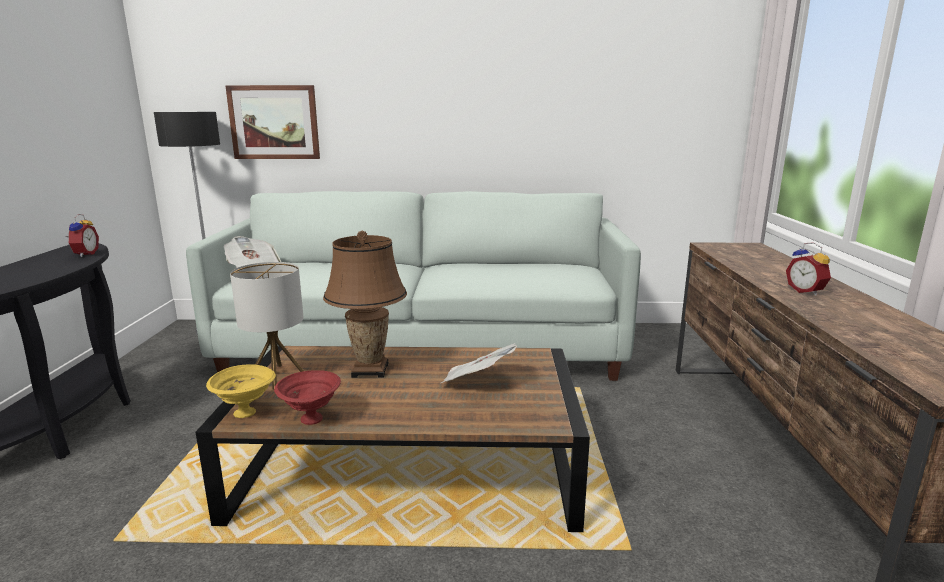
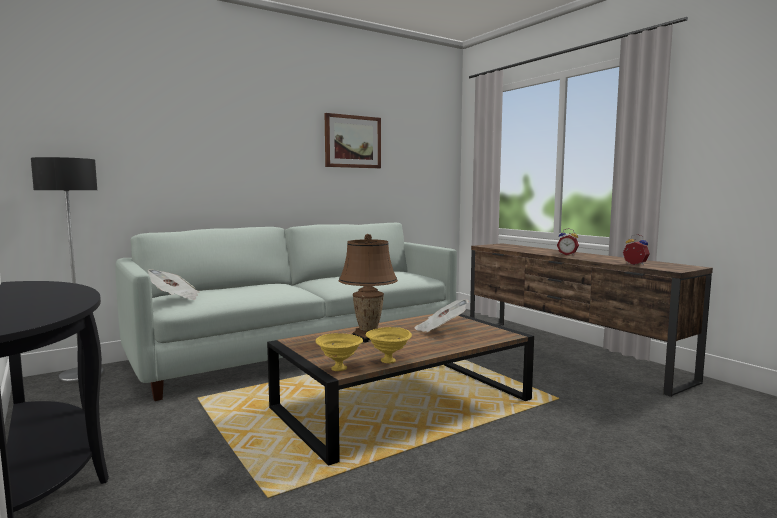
camera: 35 degrees left, 10 degrees down
alarm clock [65,214,99,257] -> alarm clock moved to [623,234,650,265]
picture [225,85,320,159] -> picture moved to [325,113,381,168]
table lamp [230,262,304,389] -> none
red bowl [274,370,341,425] -> yellow bowl [366,327,412,363]

